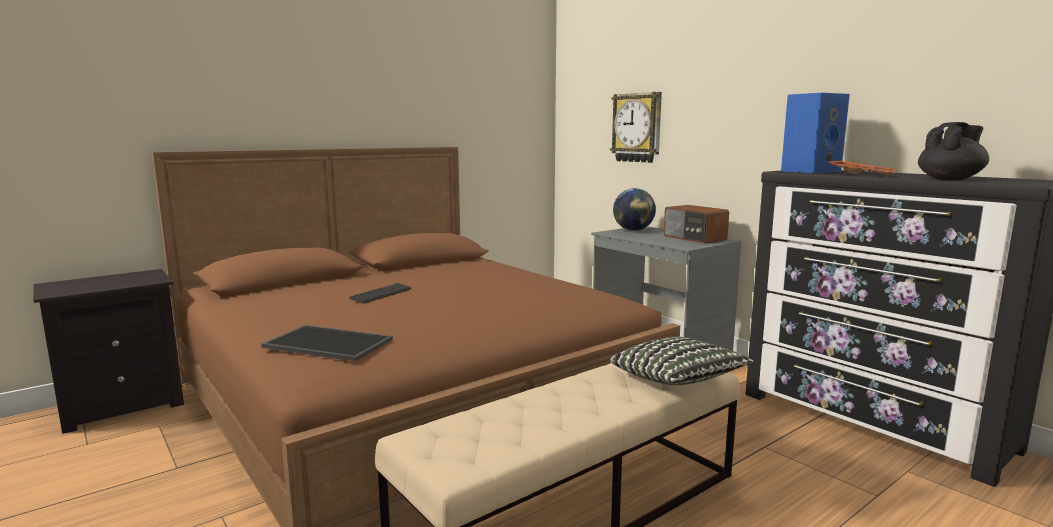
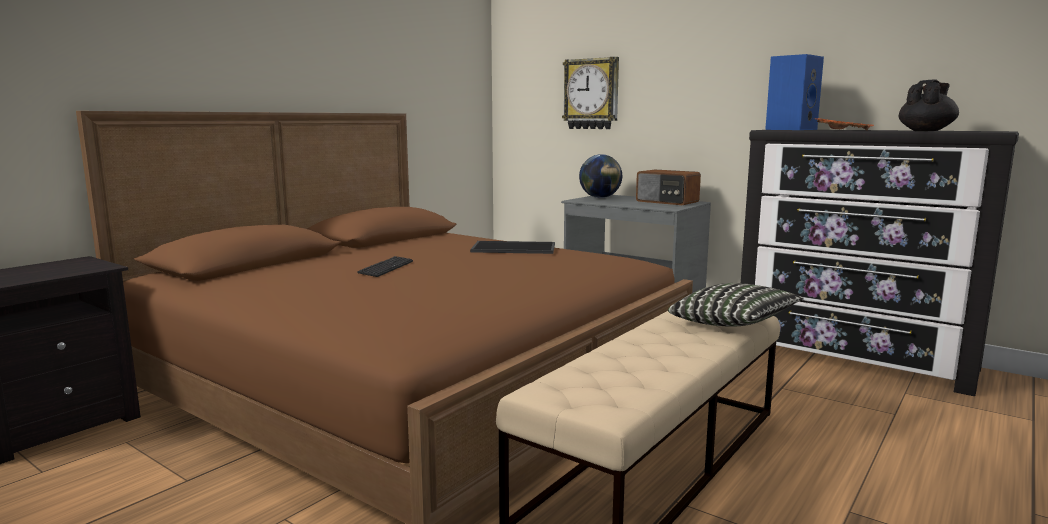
camera: 15 degrees left, 0 degrees up
tray [261,325,393,361] -> tray moved to [470,241,555,254]

